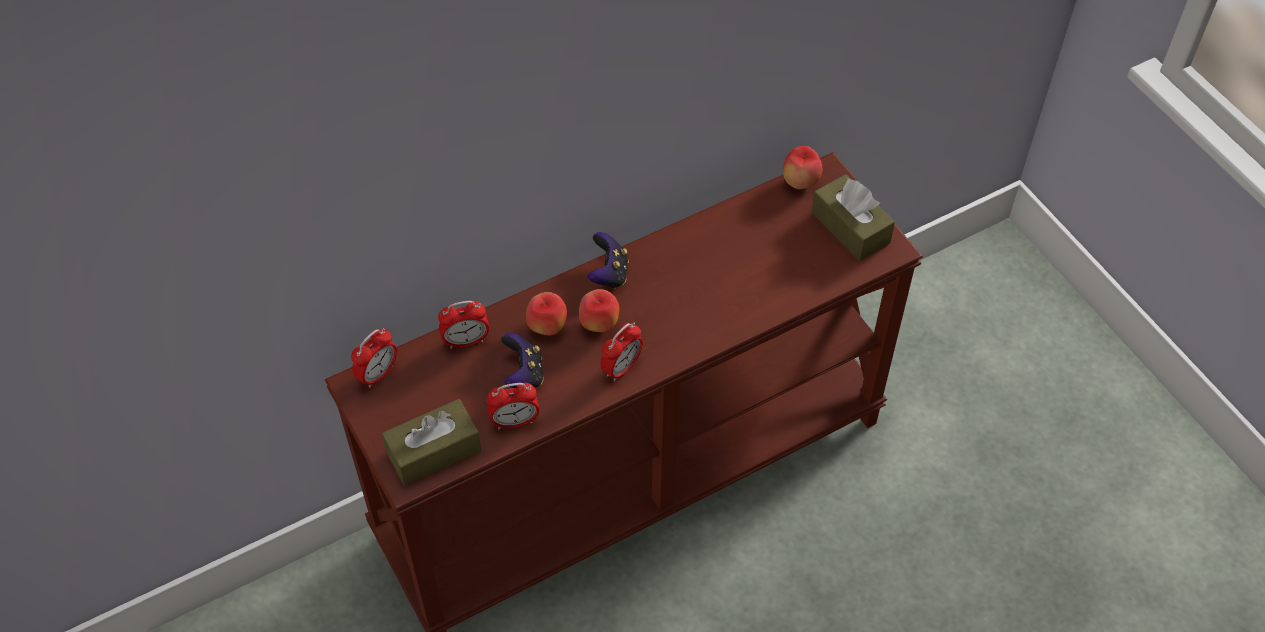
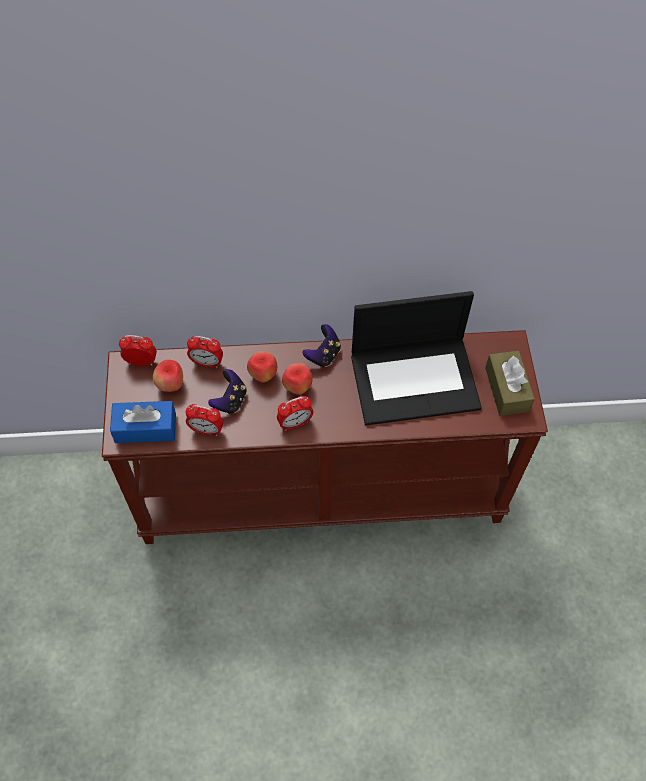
camera: 25 degrees right, 5 degrees up
alarm clock [351,328,397,388] -> alarm clock turned 150 degrees counterclockwise [119,335,157,366]
brown tissue box [382,399,481,486] -> blue tissue box [110,401,176,443]
apple [783,146,822,189] -> apple moved to [153,360,183,392]
none -> laptop [351,291,482,425]

